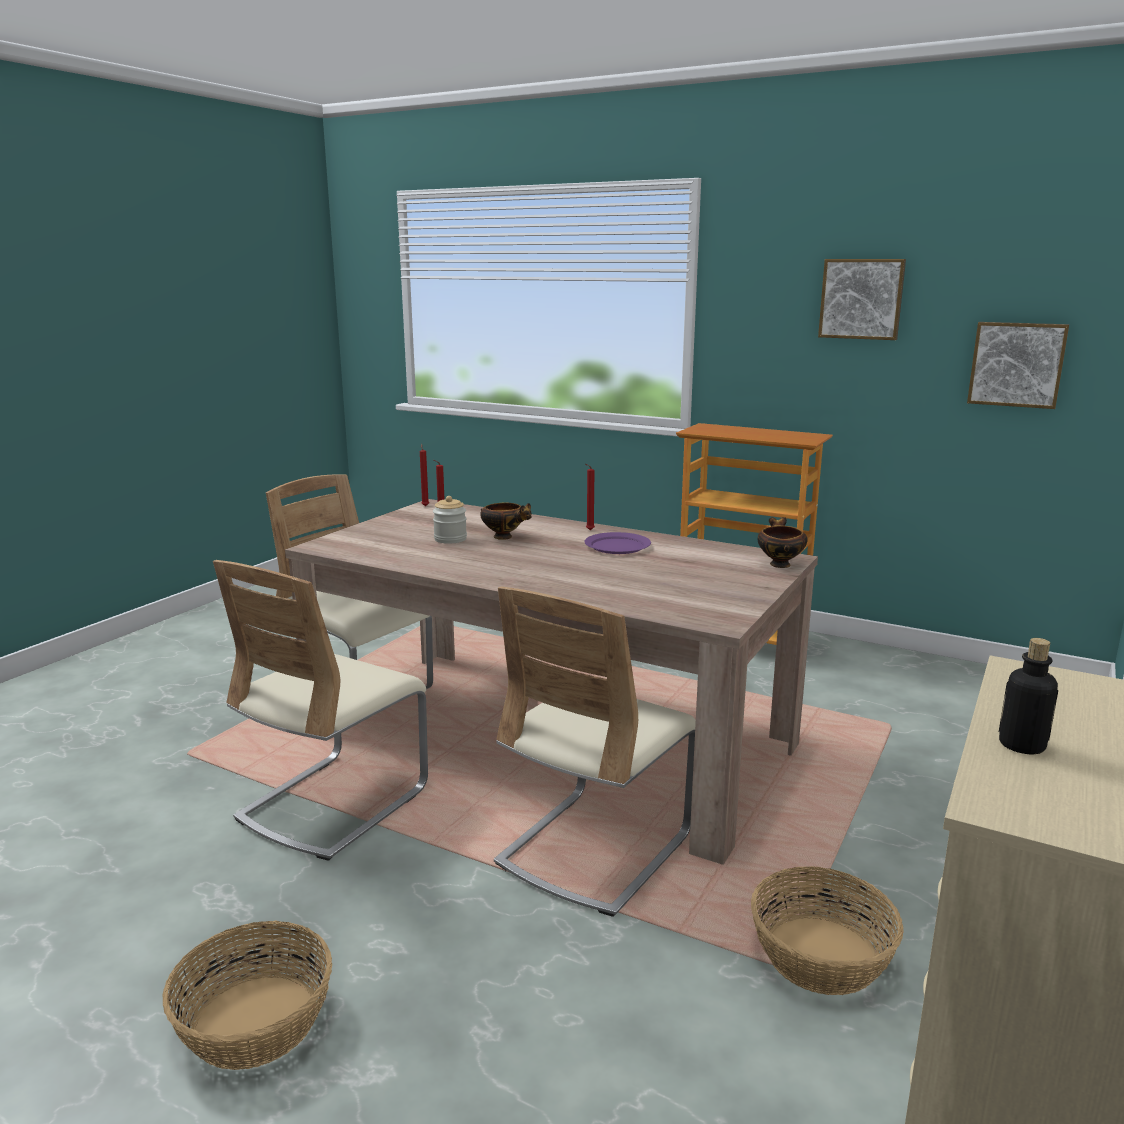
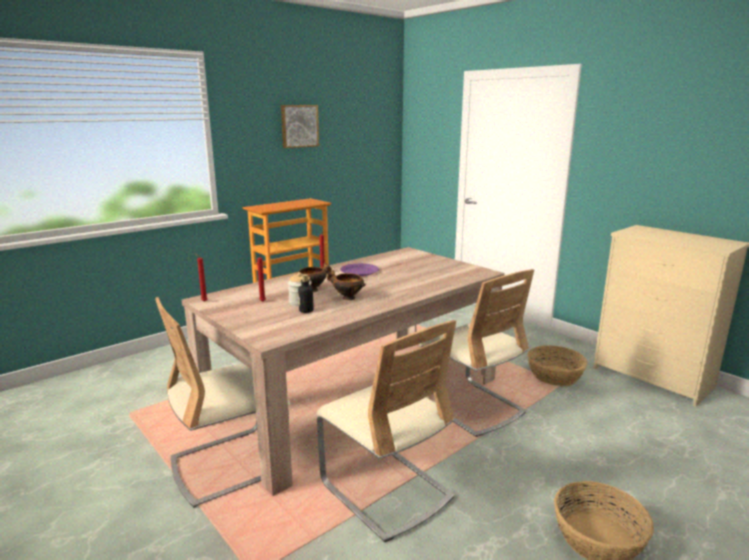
camera: 70 degrees left, 0 degrees up
bowl [757,517,808,568] -> bowl moved to [327,270,366,300]
picture [967,322,1069,409] -> none
bottle [998,638,1058,754] -> bottle moved to [298,274,314,313]

